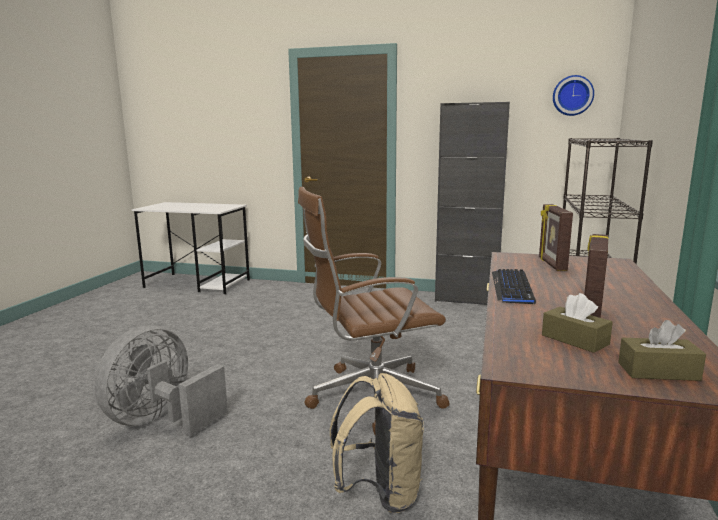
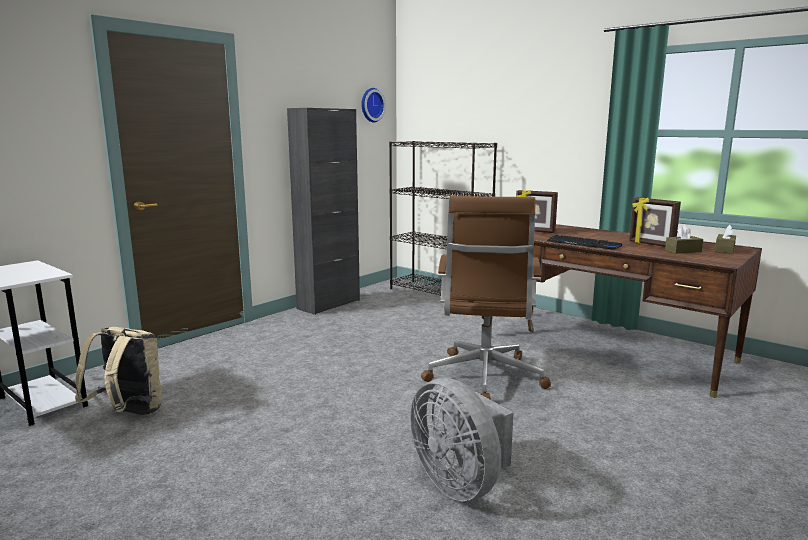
camera: 65 degrees left, 0 degrees up
beige backpack [330,373,424,513] -> beige backpack moved to [75,327,162,415]

